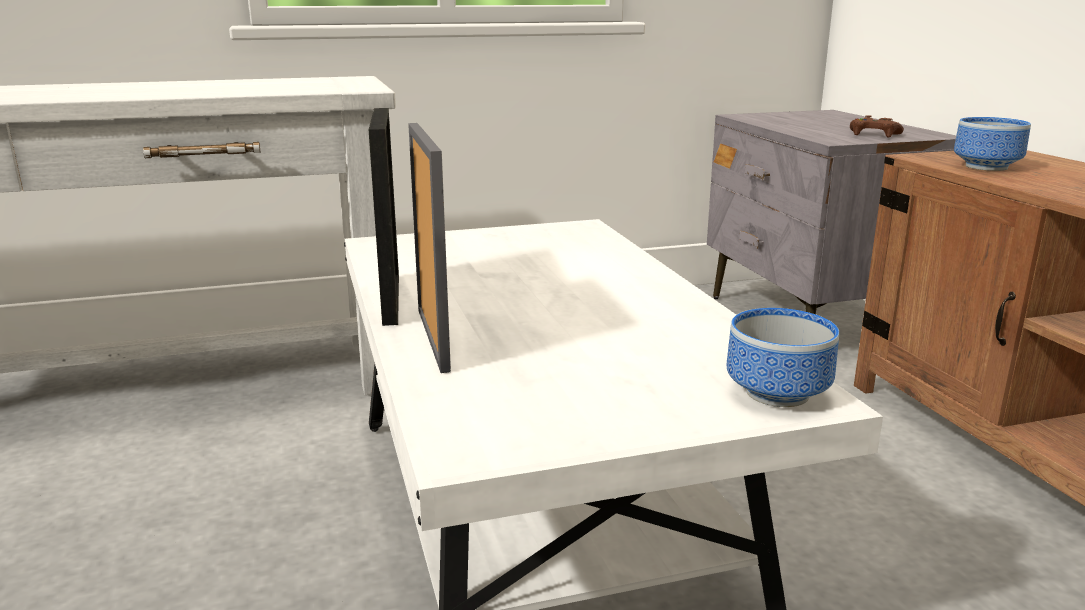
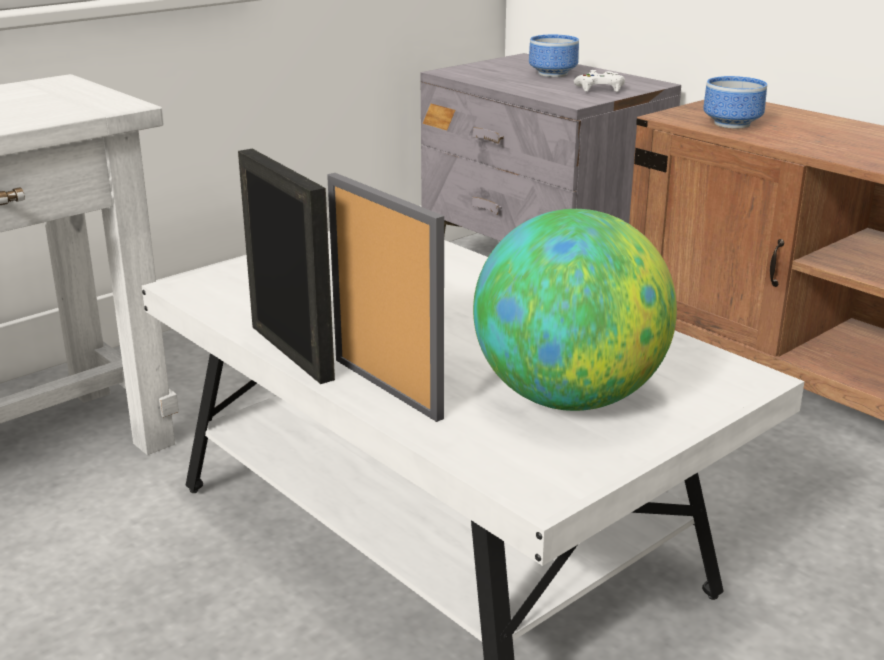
camera: 25 degrees left, 5 degrees up
bowl [727,308,839,407] -> bowl moved to [529,35,579,77]
brown game controller [850,115,904,138] -> white game controller [574,70,625,92]
none -> globe [473,209,677,411]

